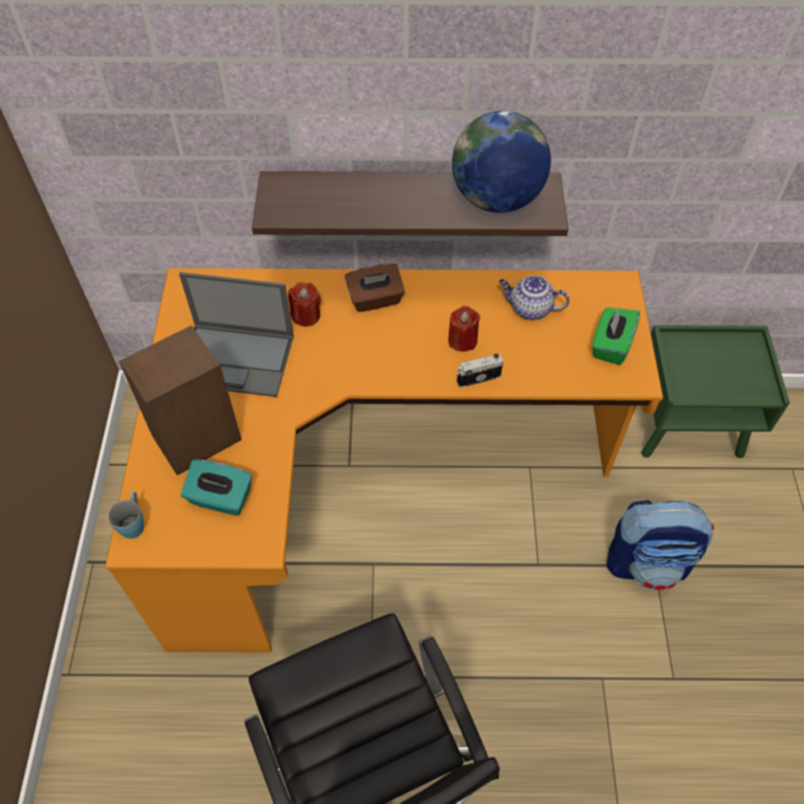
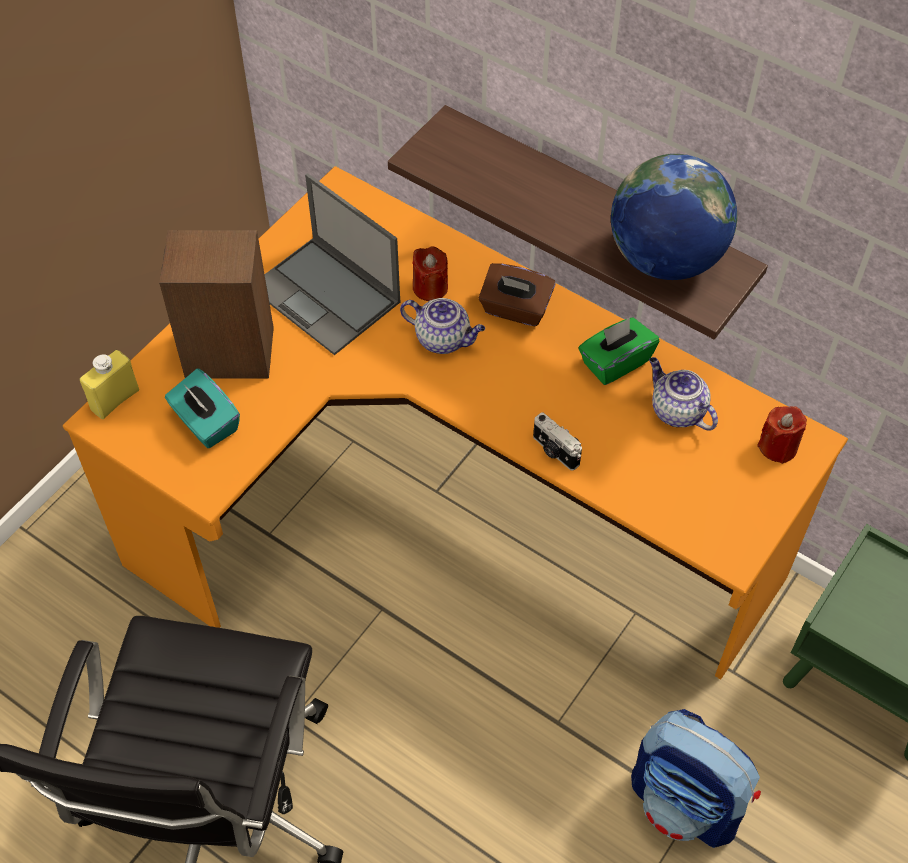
camera: 35 degrees right, 0 degrees up
blue mug [108,492,144,539] -> yellow bottle [80,350,139,419]
red candle [448,306,480,352] -> red candle moved to [757,406,807,464]
camera [457,353,504,388] -> camera turned 150 degrees counterclockwise [533,412,582,470]
green tissue box [592,307,640,365] -> green tissue box moved to [578,318,659,385]
none -> teapot [400,298,485,354]

